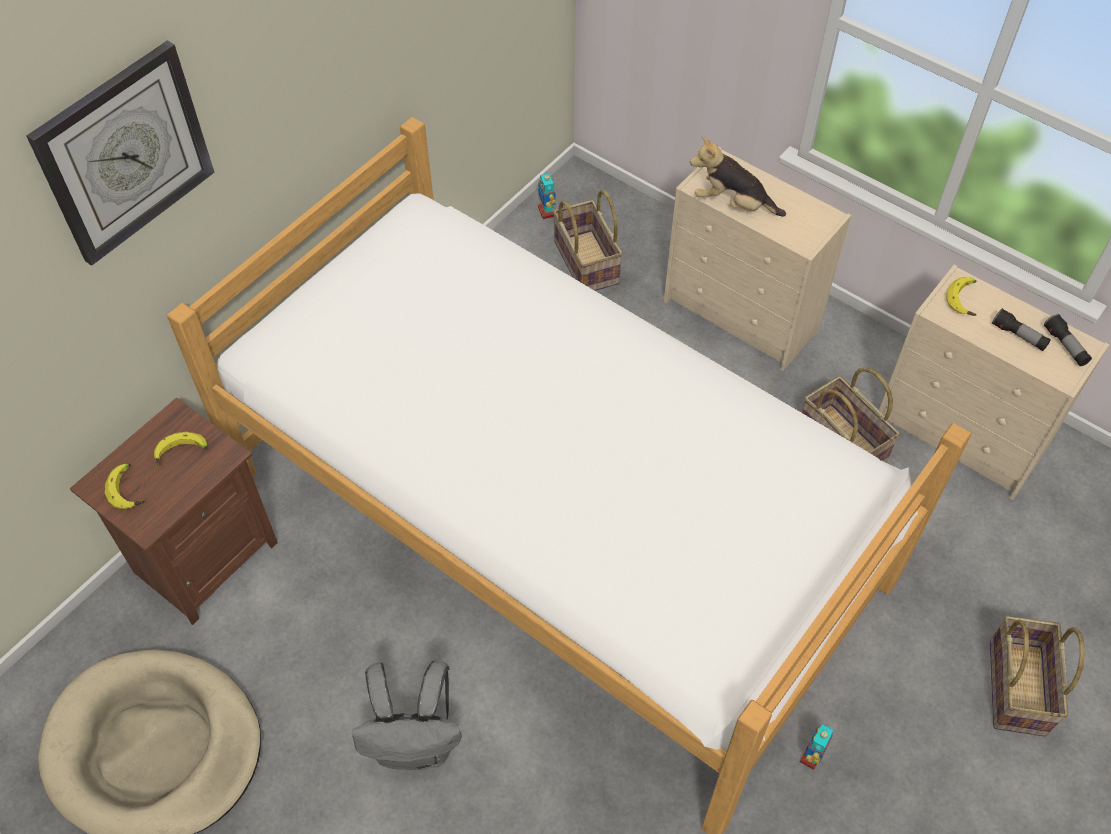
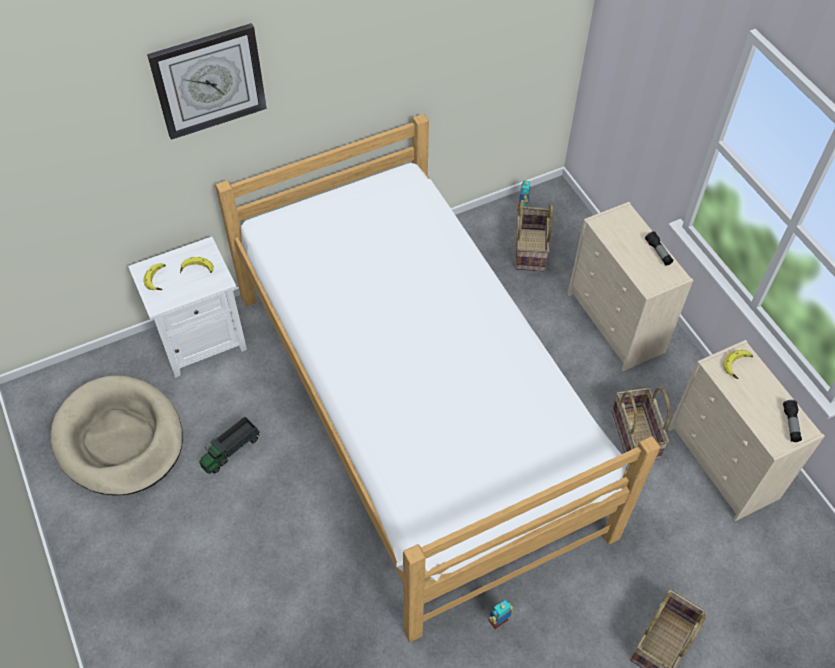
camera: 25 degrees right, 0 degrees up
brown nightstand [70,397,278,625] -> white nightstand [128,237,247,378]
grey backpack [352,661,461,770] -> none
plush toy [690,136,786,217] -> none
flashlight [992,308,1051,351] -> flashlight moved to [645,231,673,266]
none -> toy truck [199,417,260,474]

